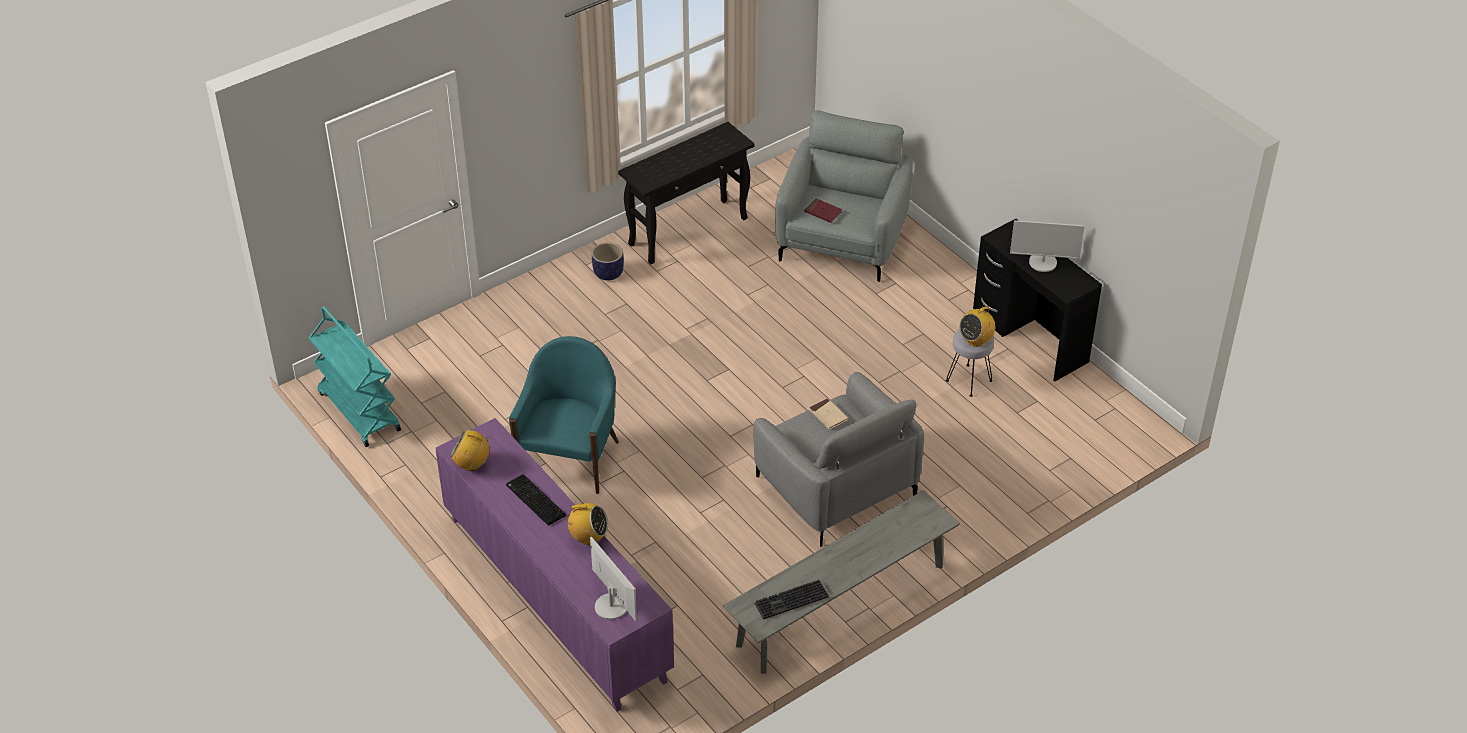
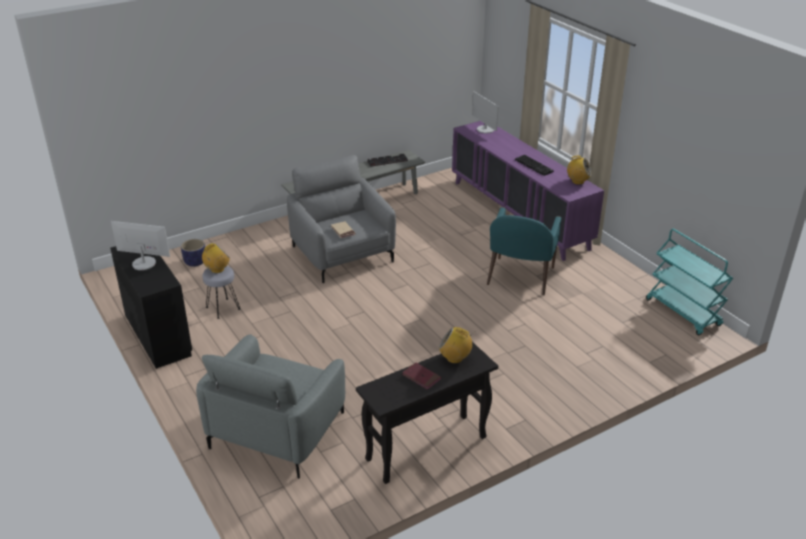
camera: 175 degrees left, 10 degrees down
radio [566,503,608,545] -> radio moved to [439,327,473,363]
planter [592,242,624,281] -> planter moved to [181,239,205,267]
red book [804,199,843,223] -> red book moved to [402,363,441,390]

